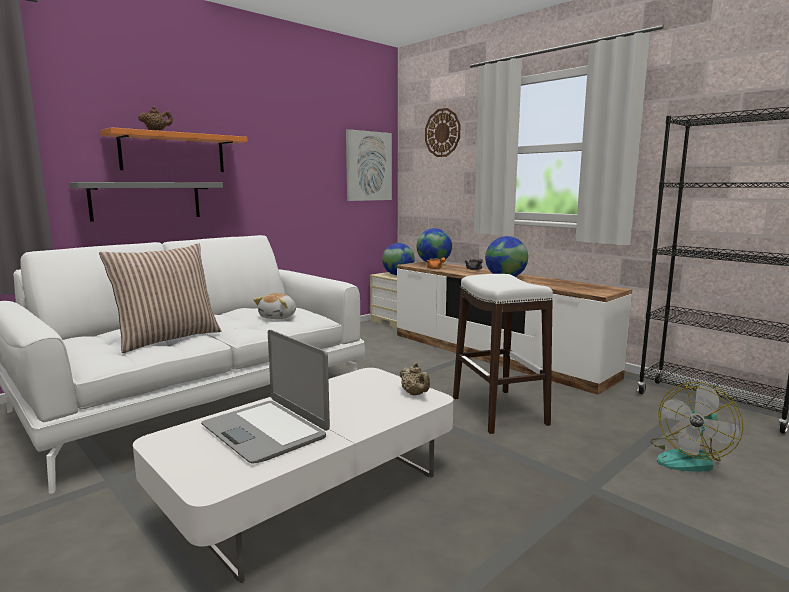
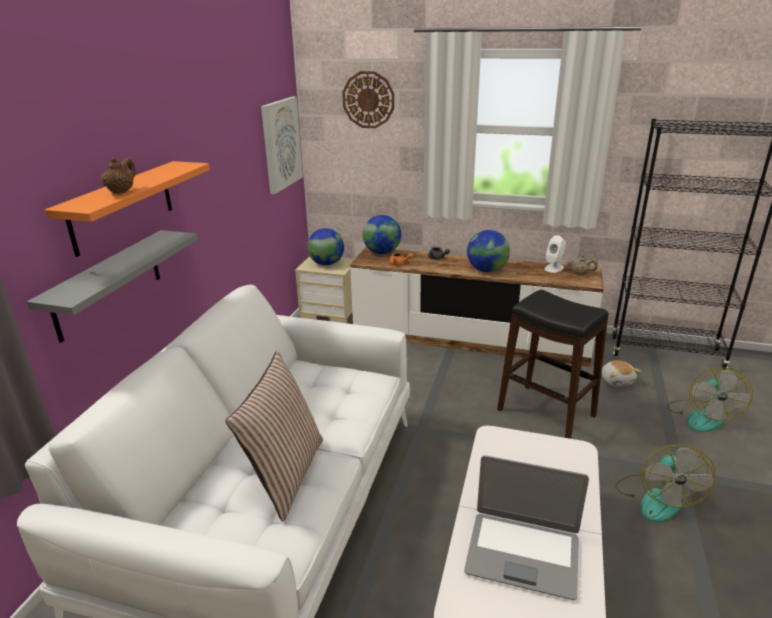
camera: 30 degrees left, 15 degrees up
plush toy [254,293,296,319] -> plush toy moved to [602,361,641,387]
beige teapot [399,362,430,395] -> beige teapot moved to [567,254,598,275]
white stool [453,274,553,434] -> black stool [497,290,609,439]
none -> white speaker [544,235,566,273]
none -> fan [615,445,715,522]

